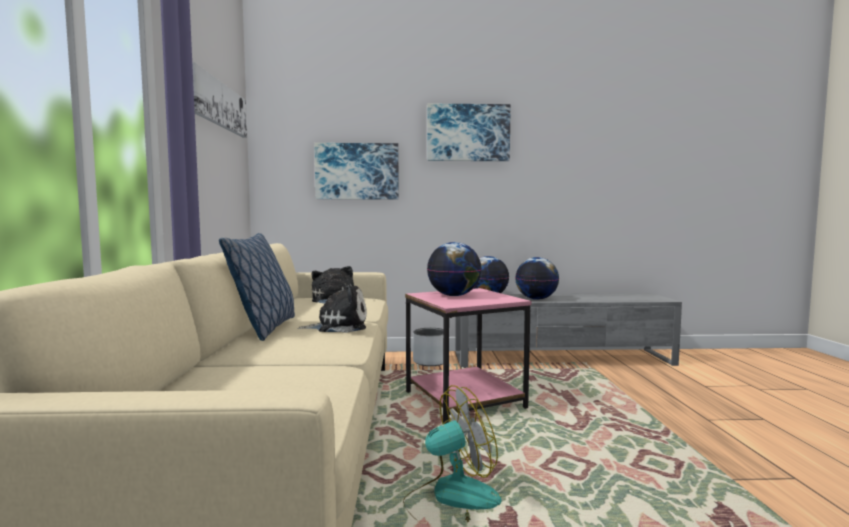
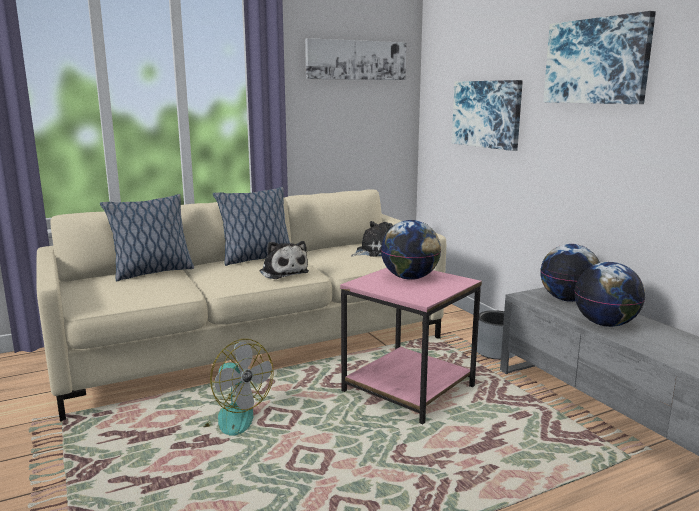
camera: 65 degrees right, 10 degrees up
none -> pillow [100,194,194,281]

